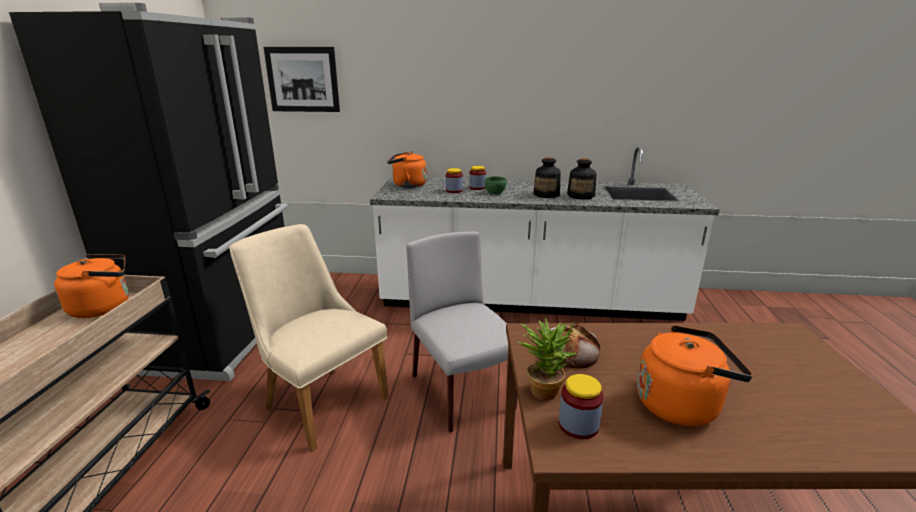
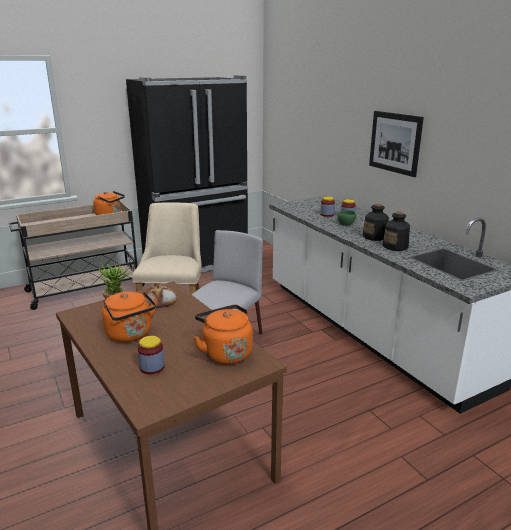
camera: 55 degrees right, 0 degrees up
picture [264,47,340,112] -> picture moved to [369,111,424,177]
orange kettle [387,151,427,188] -> orange kettle moved to [194,305,253,365]
jar [559,374,604,439] -> jar moved to [138,336,165,374]

